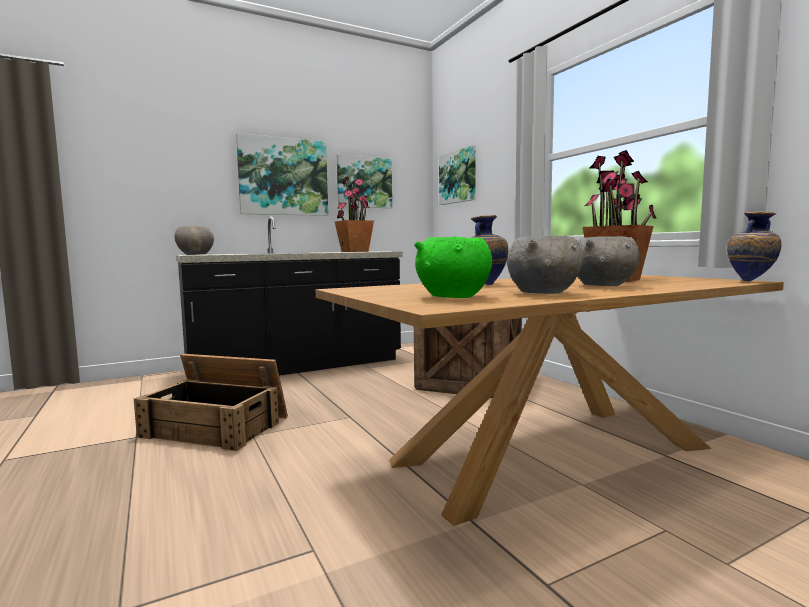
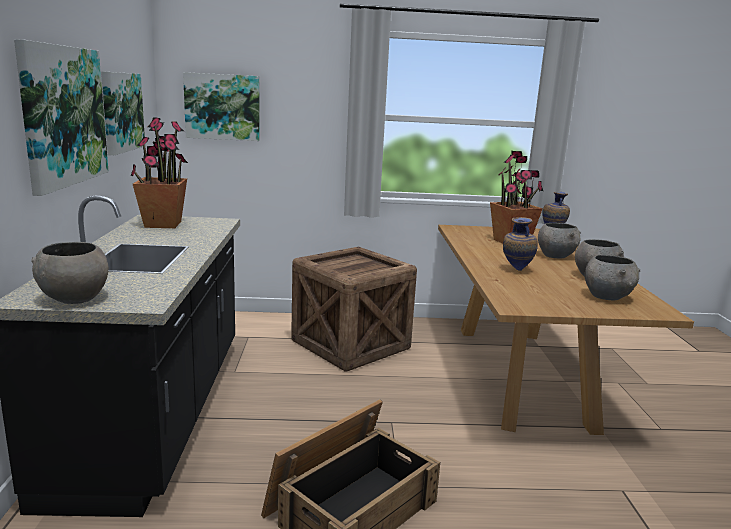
camera: 65 degrees left, 10 degrees up
green bowl [414,236,492,298] -> grey bowl [584,255,640,300]

